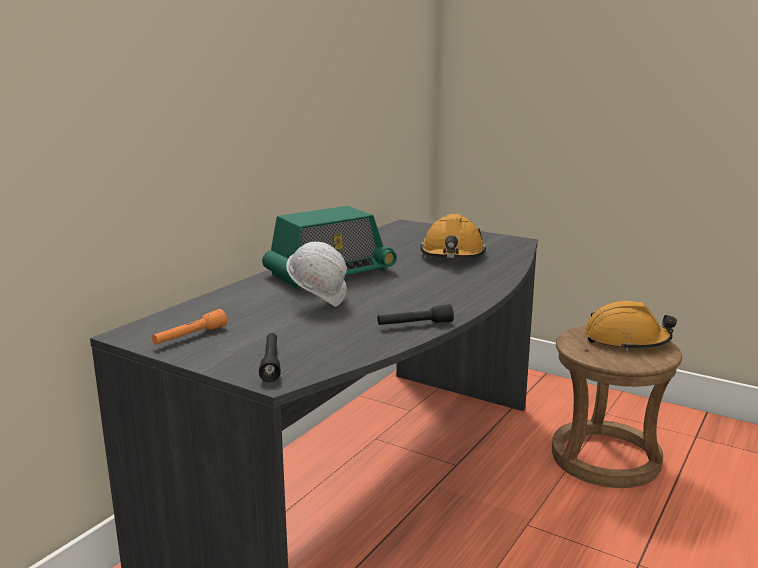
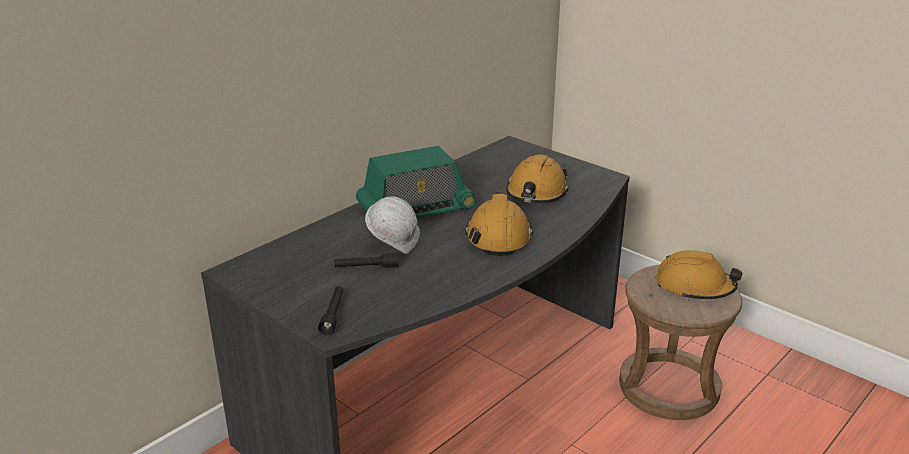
camera: 10 degrees right, 10 degrees up
orange flashlight [152,309,227,345] -> none
black flashlight [377,304,454,325] -> black flashlight moved to [334,253,398,268]
none -> orange hard hat [465,192,533,256]

